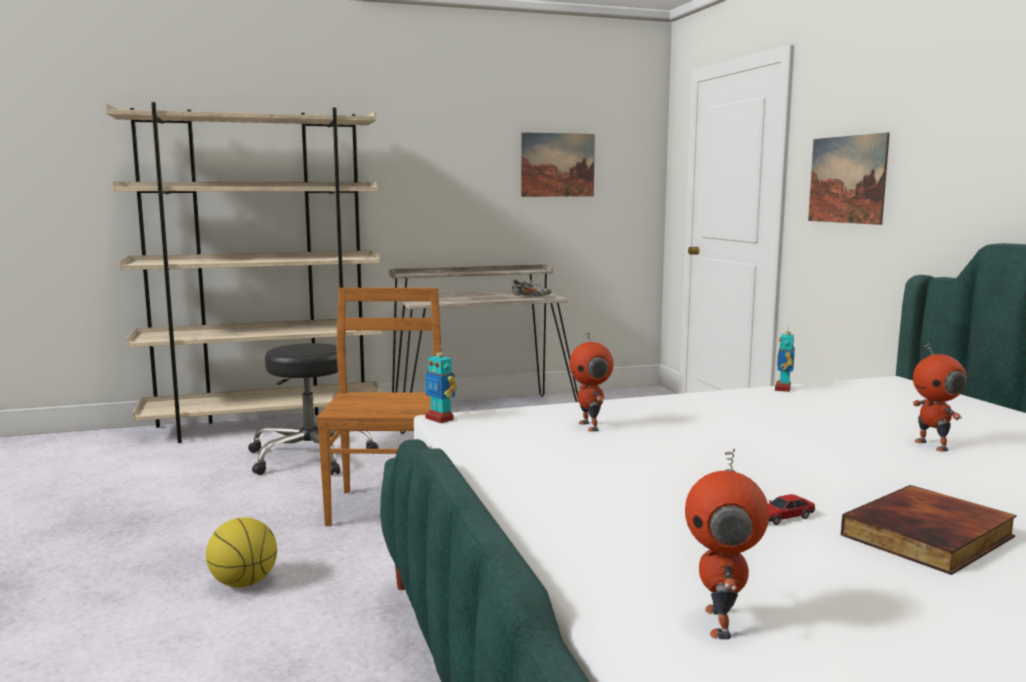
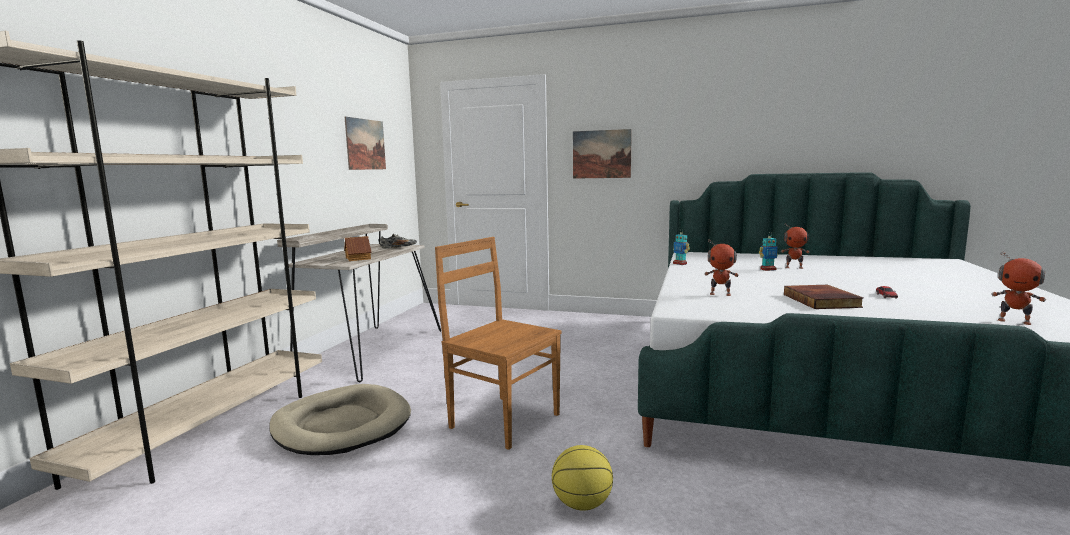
camera: 55 degrees left, 0 degrees up
black stool [248,343,379,475] -> beige dog bed [269,384,411,455]
toy robot [425,345,457,423] -> toy robot moved to [759,232,778,271]
book [841,485,1017,575] -> book moved to [784,285,863,309]
none -> toy house [344,236,372,261]

